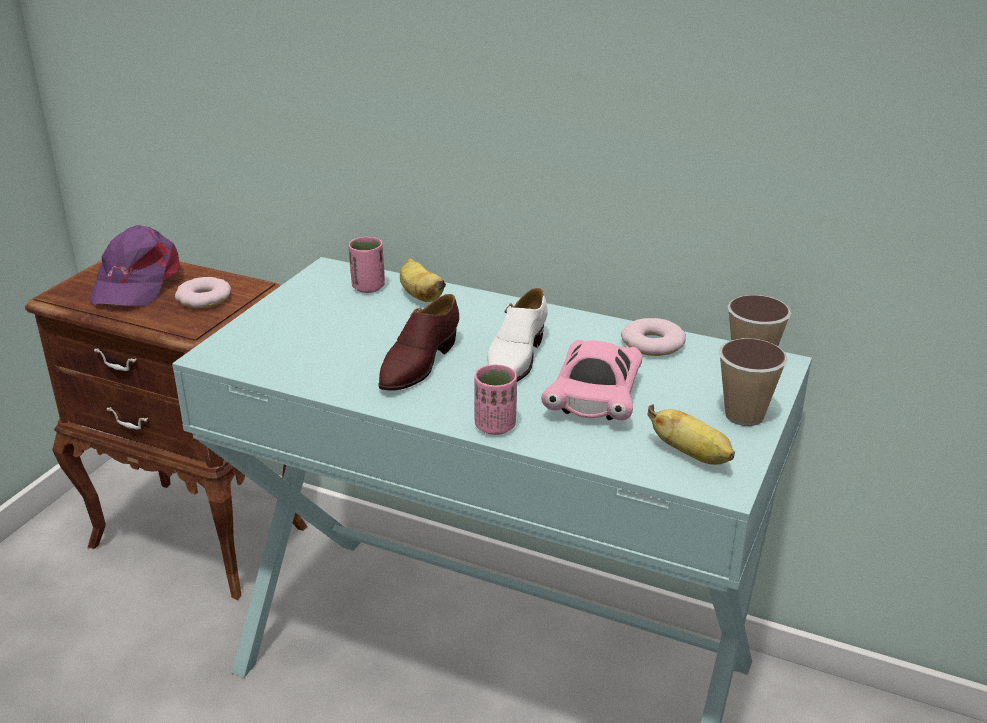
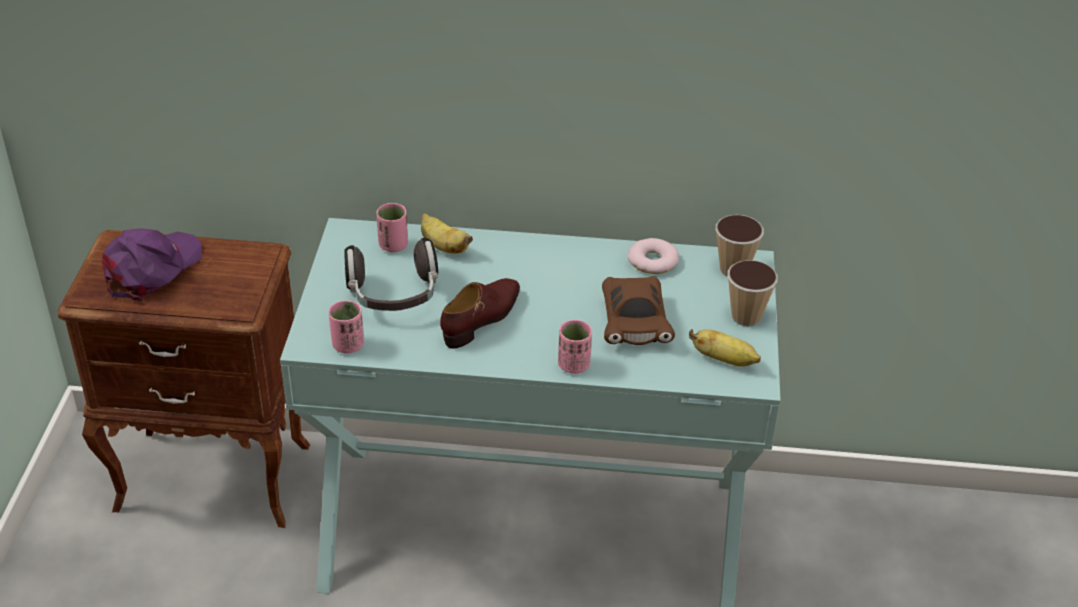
camera: 20 degrees left, 10 degrees up
purple cap [89,225,181,306] -> purple cap turned 135 degrees counterclockwise [102,228,202,301]
donut [175,277,231,308] -> none
brown shoe [378,294,459,391] -> brown shoe turned 150 degrees counterclockwise [440,278,520,349]
white shoe [487,288,548,382] -> none
pink toy car [541,340,642,420] -> brown toy car [602,276,675,345]
none -> pink cup [329,300,364,353]
none -> headphones [344,238,438,311]

